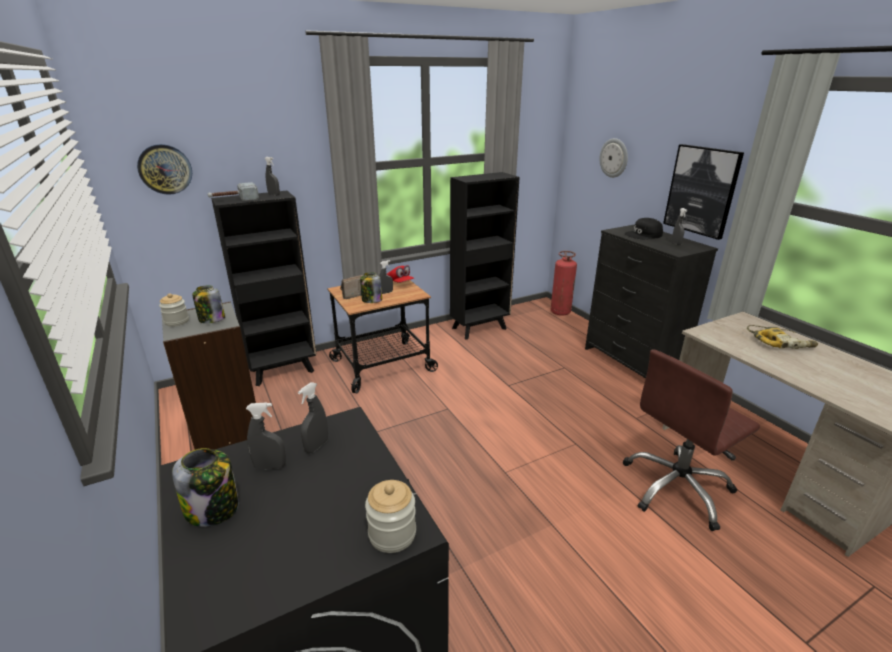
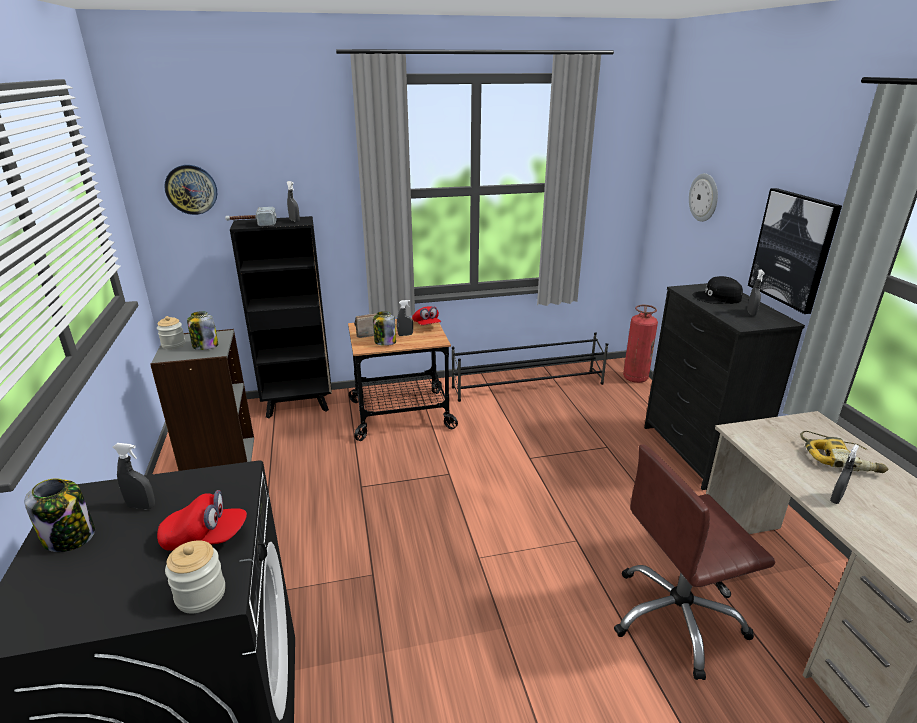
camera: 15 degrees right, 0 degrees up
grey spray bottle [298,382,328,453] -> grey spray bottle moved to [830,445,859,504]
black bookcase [450,172,520,340] -> black shoe rack [452,332,608,402]
none -> red cap [157,490,247,551]

